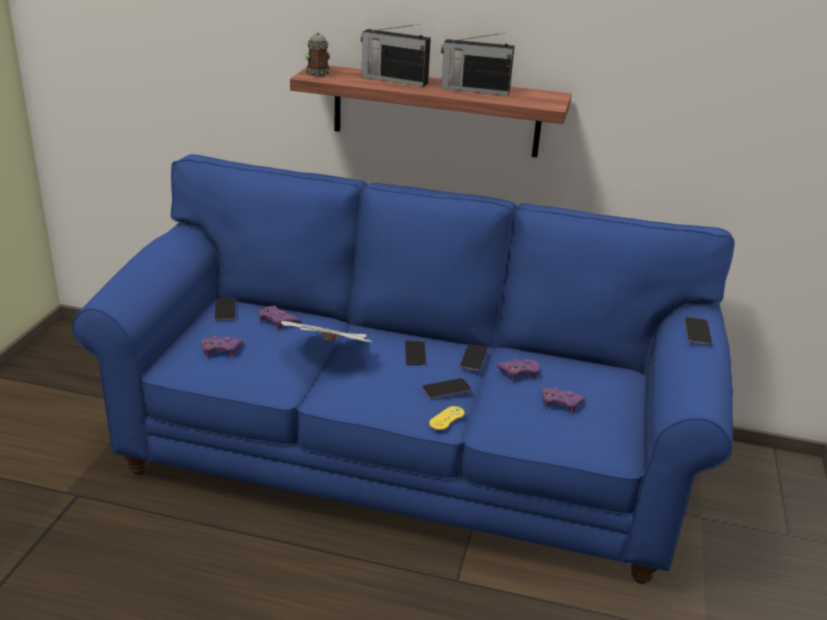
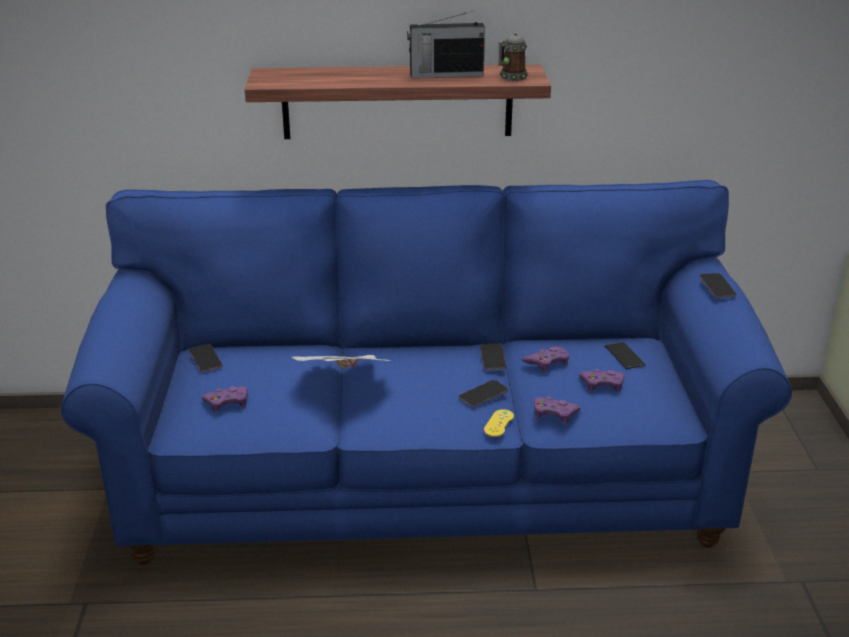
camera: 15 degrees left, 0 degrees up
purple game controller [259,306,301,329] -> purple game controller moved to [534,396,581,425]
mug [306,32,331,77] -> mug moved to [498,33,528,81]
radio [361,24,431,87] -> none
phone [405,340,426,365] -> phone moved to [604,341,646,369]

